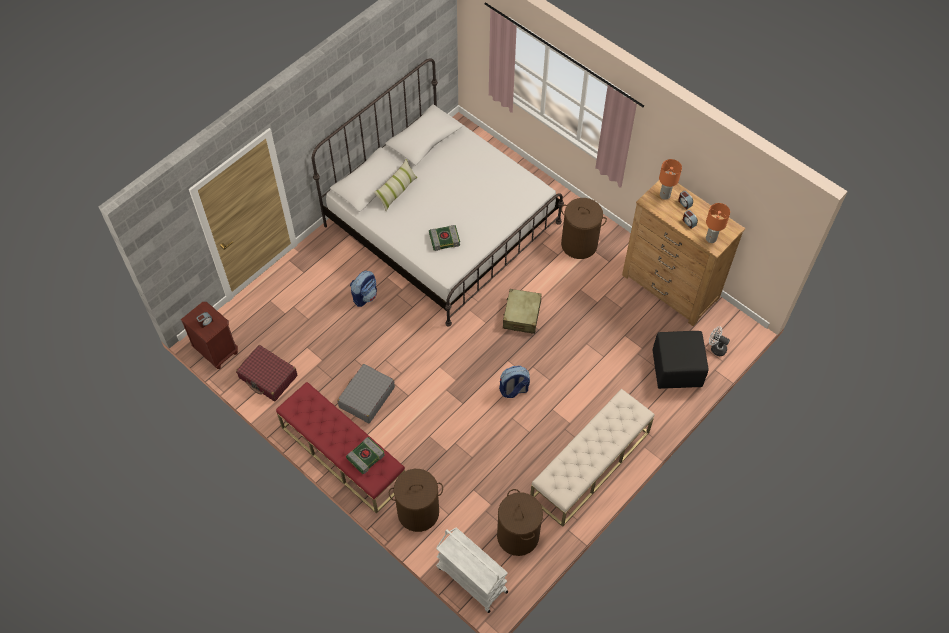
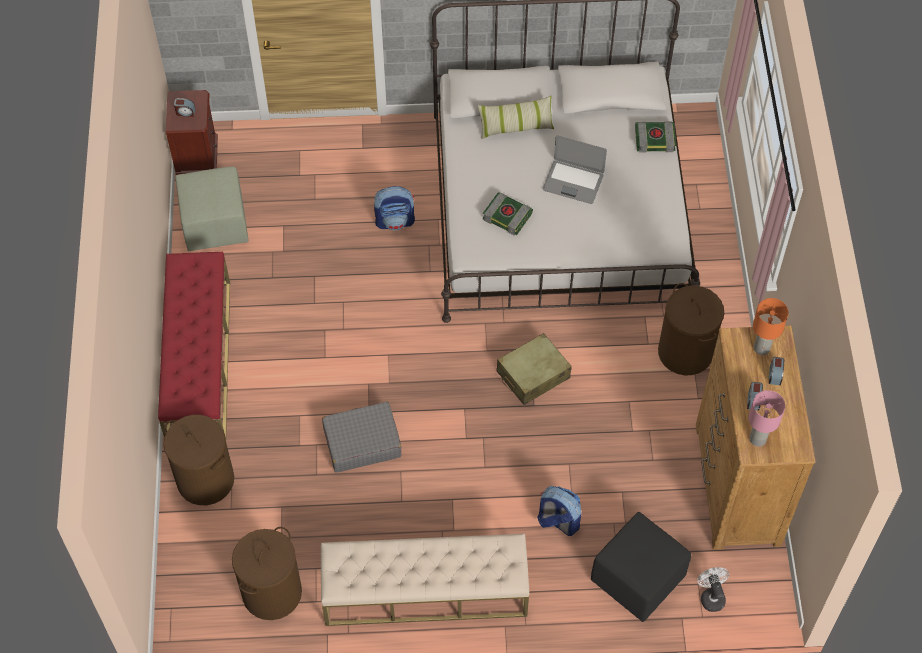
camera: 45 degrees right, 0 degrees up
red suitcase [236,345,297,401] -> green ottoman [176,167,249,251]
grey suitcase [338,364,395,423] -> grey suitcase moved to [322,402,402,473]
book [346,437,385,474] -> book moved to [635,122,676,152]
white cart [436,528,508,613] -> none
backpack [499,366,530,398] -> backpack moved to [537,486,581,536]
orange table lamp [706,203,730,243] -> pink table lamp [749,390,785,447]
none -> laptop [543,136,607,204]

